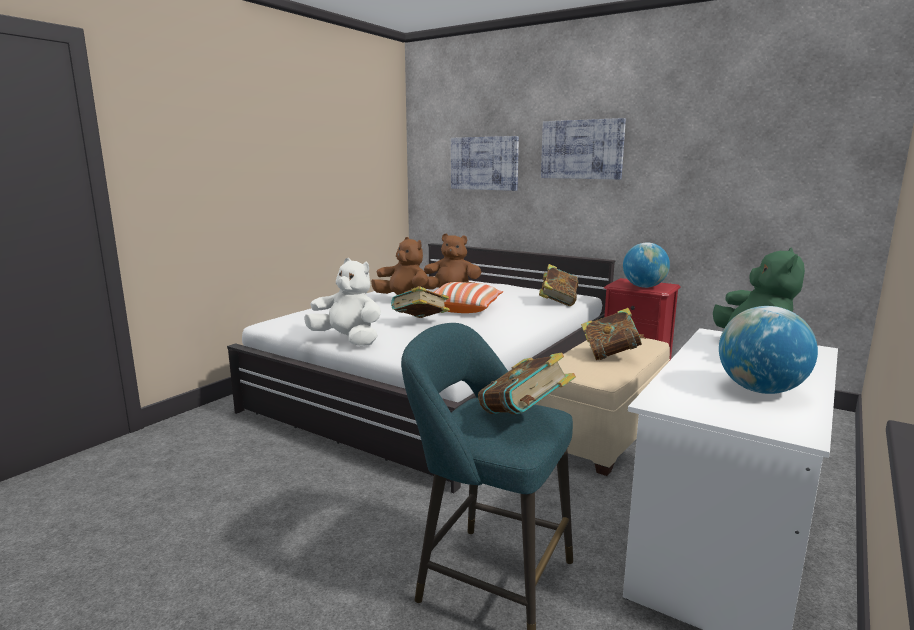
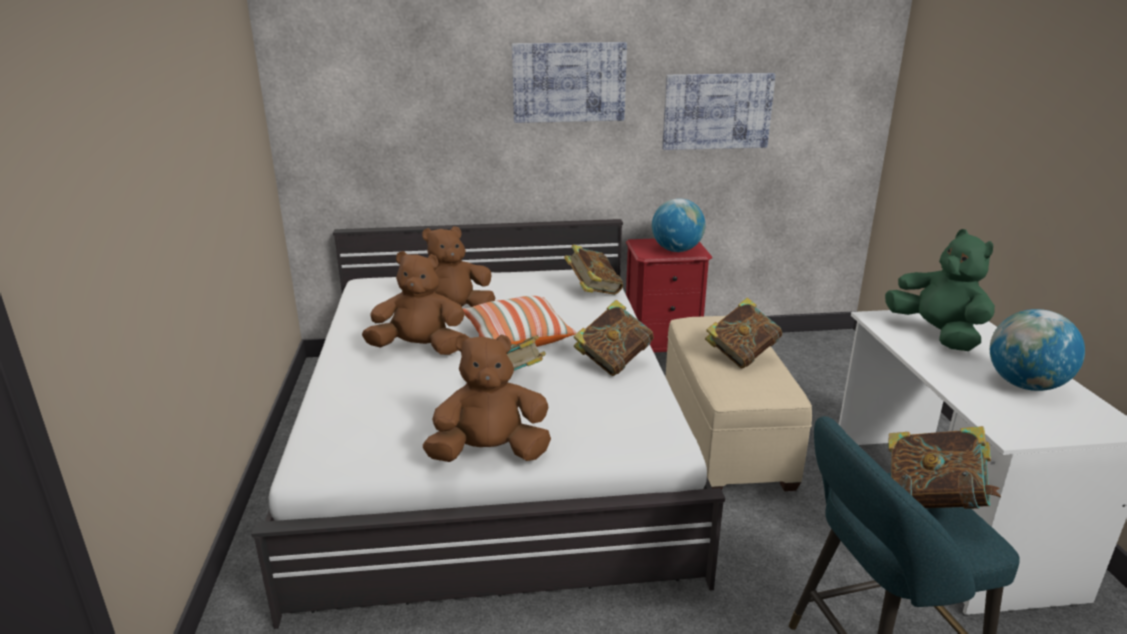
camera: 40 degrees left, 10 degrees up
white plush toy [304,258,381,346] -> brown plush toy [423,334,551,462]
picture [451,136,519,191] -> picture moved to [662,73,776,150]
none -> book [574,300,654,376]

